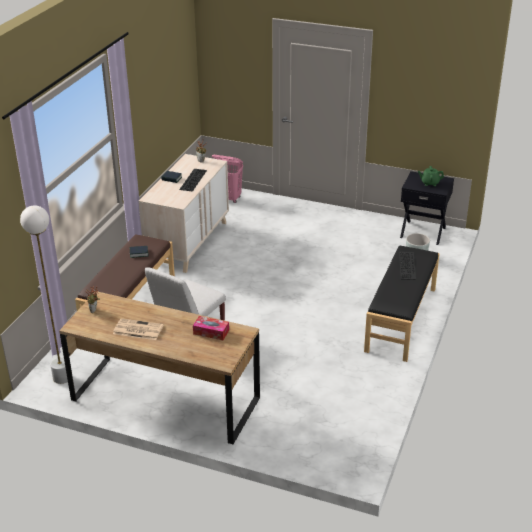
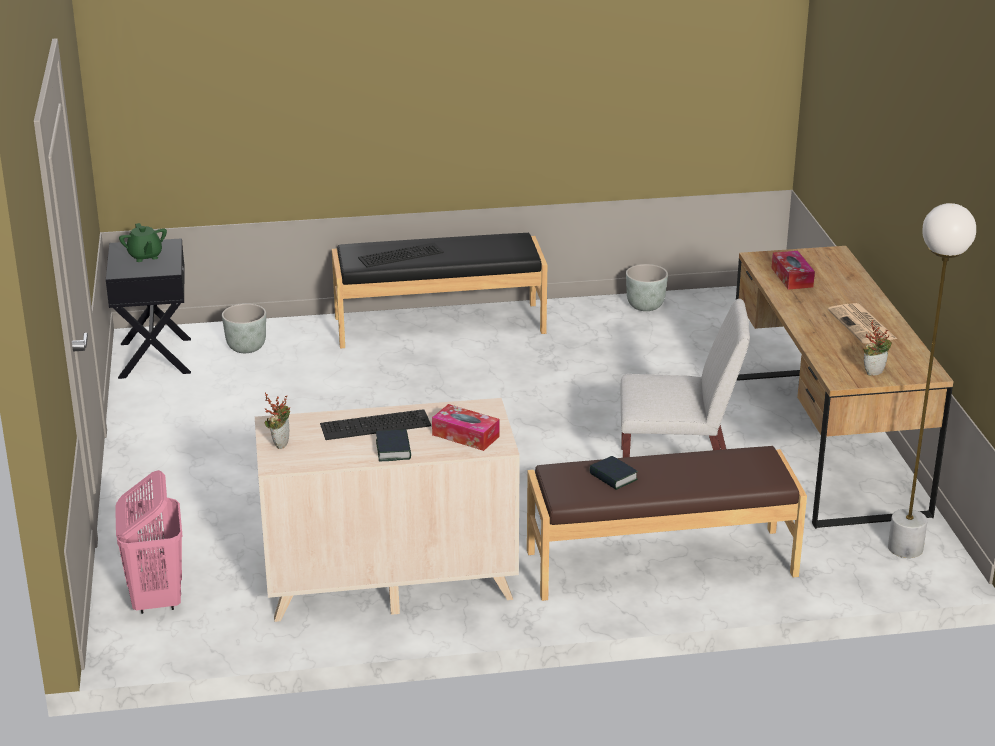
camera: 120 degrees left, 5 degrees down
none -> tissue box [432,404,500,451]
none -> grey planter [626,264,668,311]

